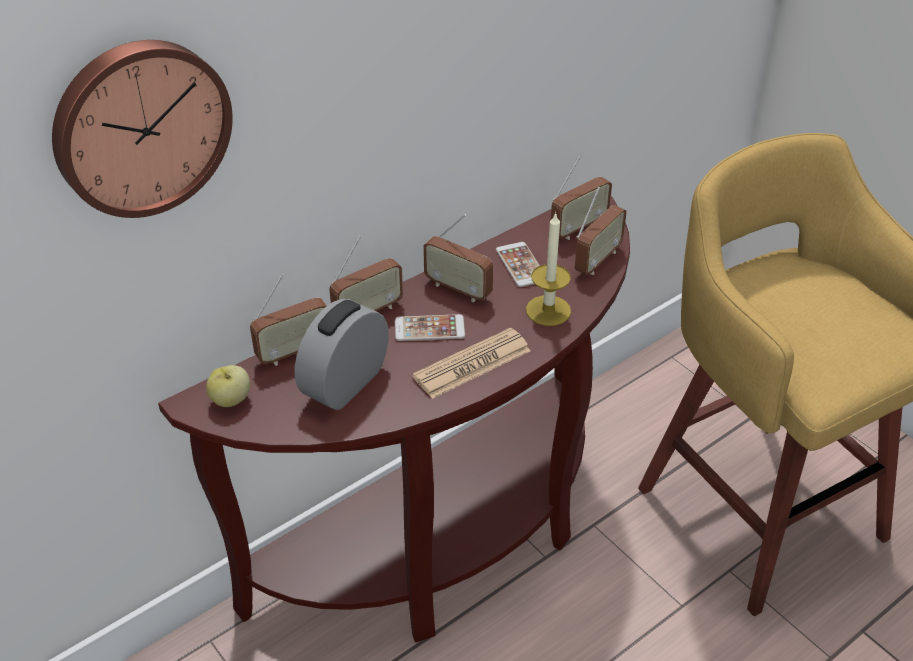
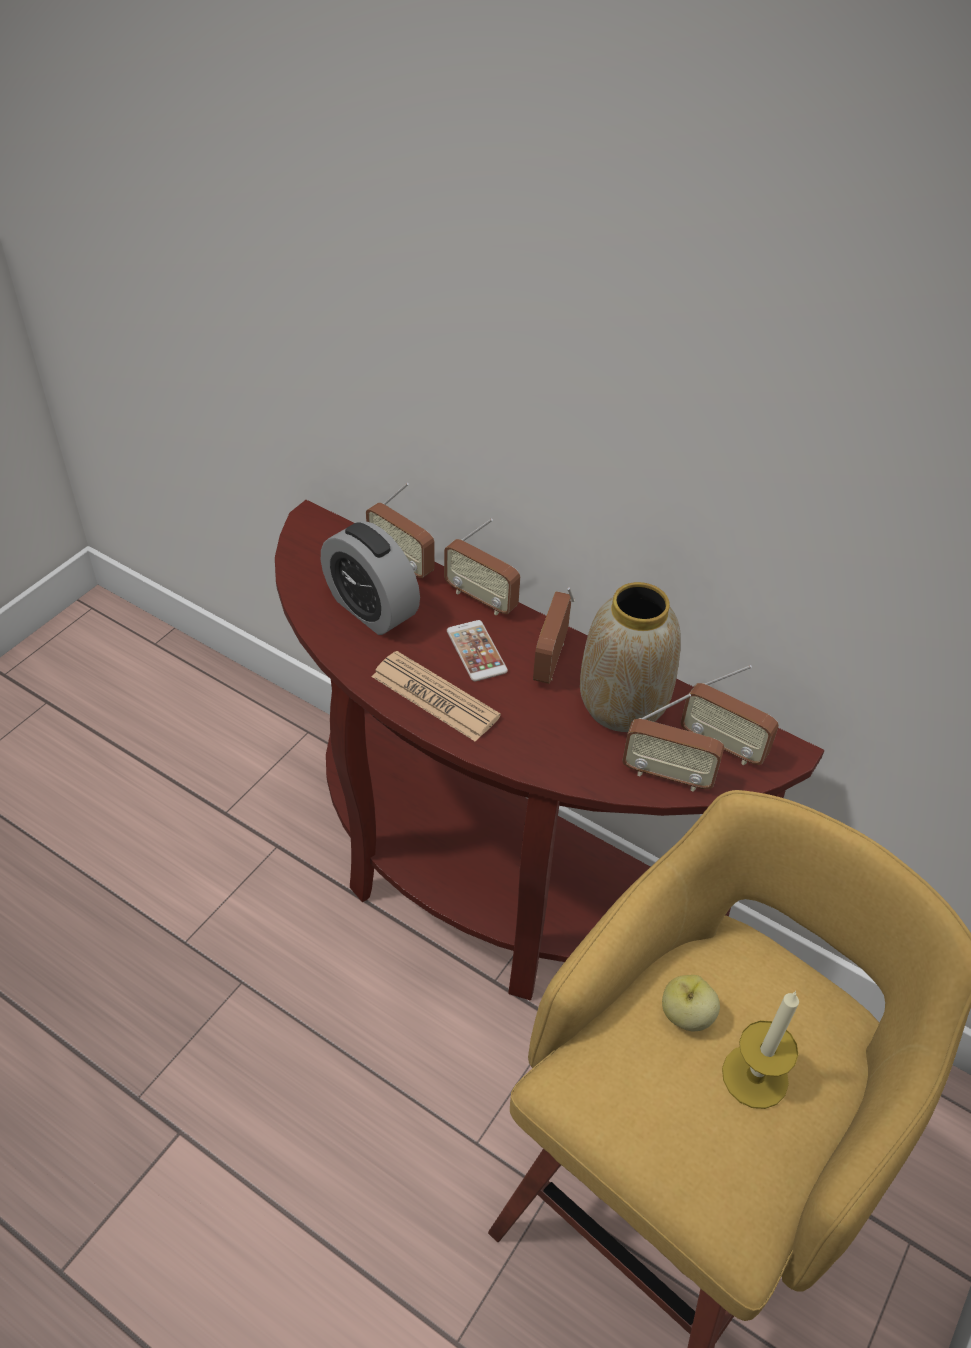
camera: 70 degrees right, 5 degrees up
wall clock [52,40,233,218] -> none
apple [206,365,250,407] -> apple moved to [662,975,720,1031]
alarm clock [295,299,389,410] -> alarm clock turned 150 degrees counterclockwise [321,521,420,635]
phone [496,242,540,287] -> vase [580,582,681,732]
candle [526,212,571,326] -> candle moved to [722,991,799,1109]

